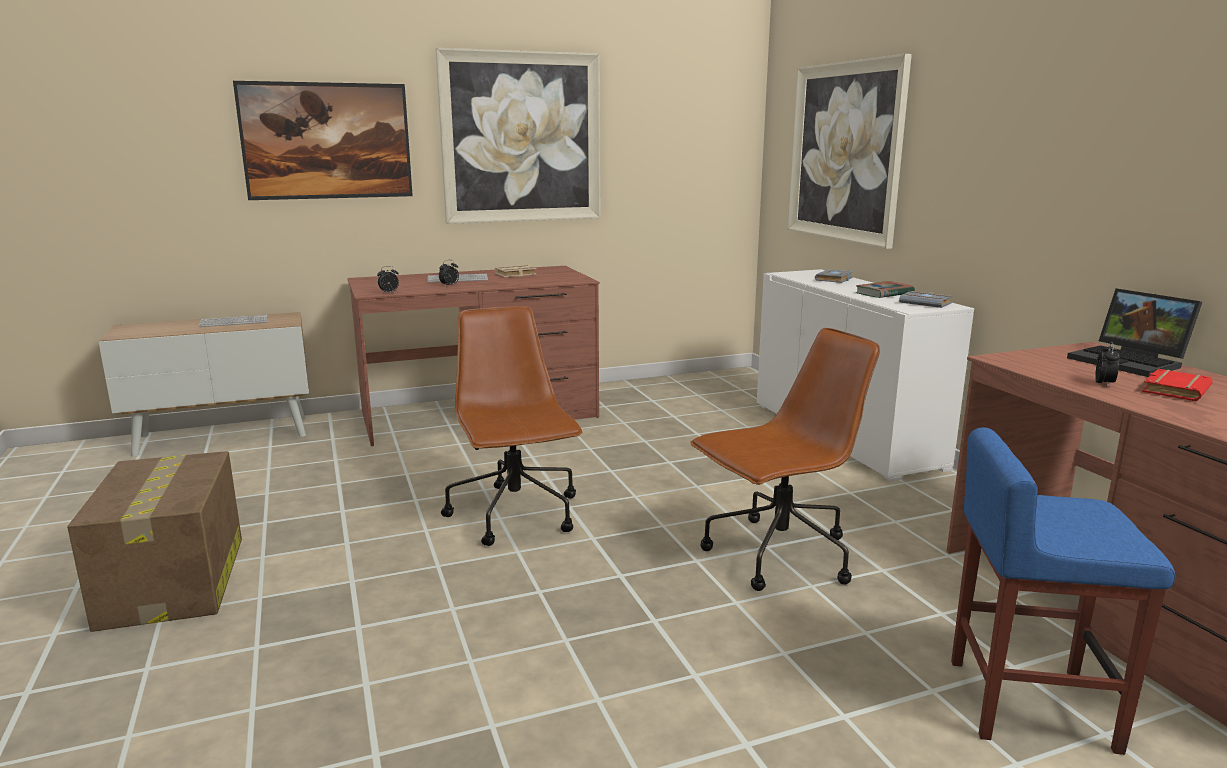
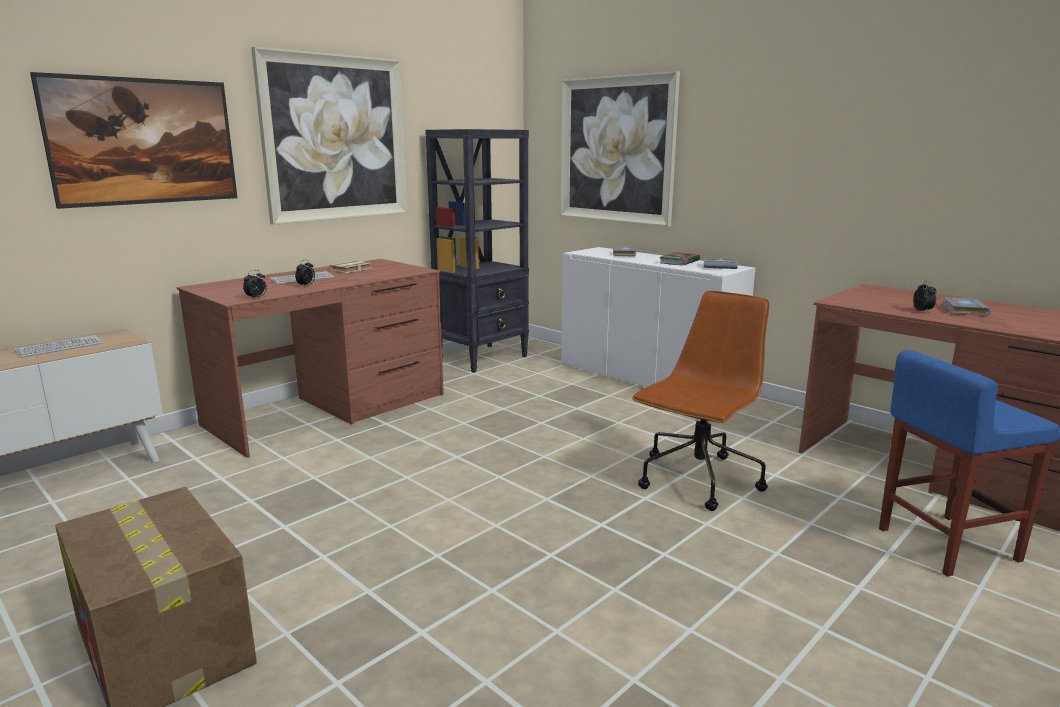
camera: 25 degrees left, 0 degrees up
brown office chair [441,306,583,546] -> none
laptop [1067,288,1203,377] -> none
red book [1142,369,1213,402] -> grey book [942,297,991,316]
none -> black bookcase [425,129,529,373]

